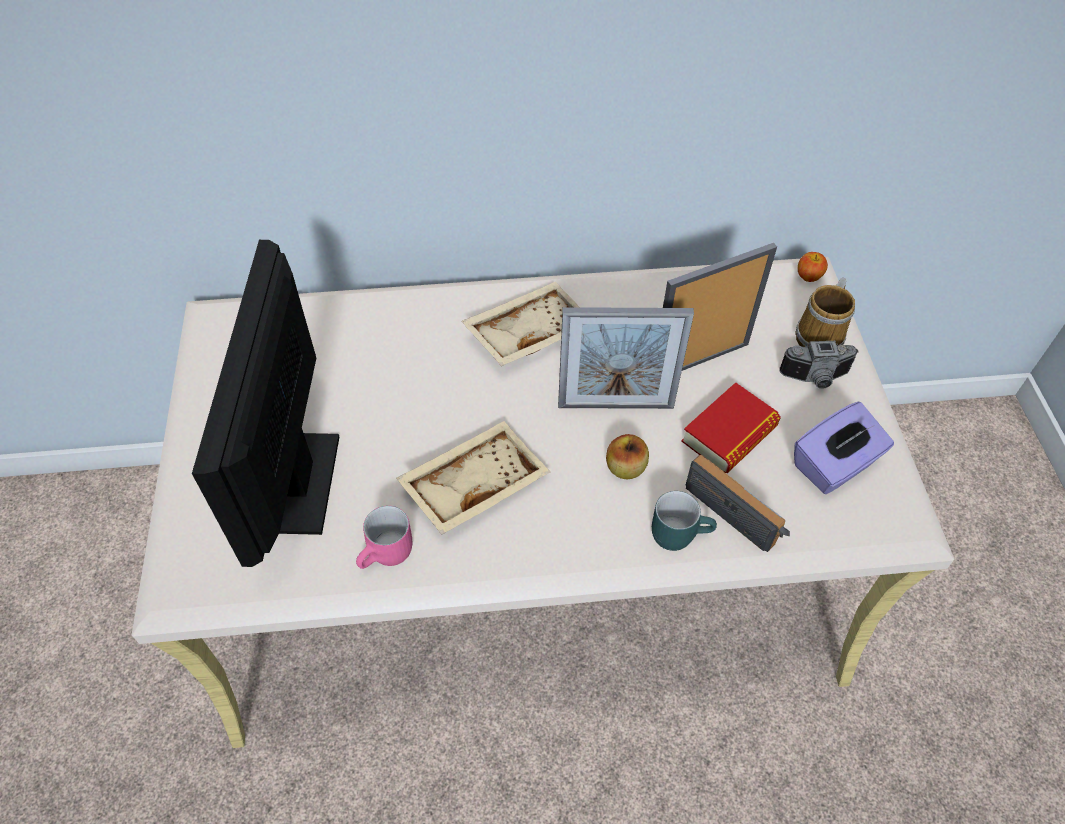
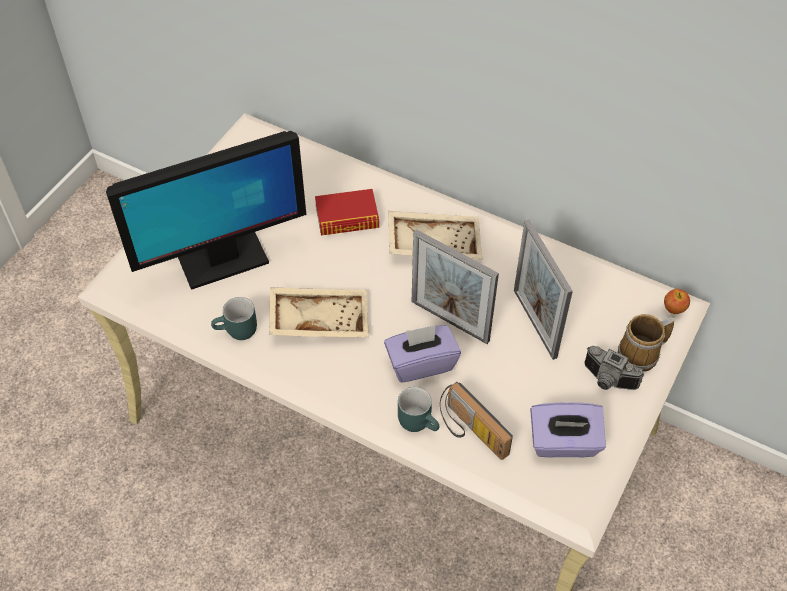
camera: 35 degrees right, 0 degrees up
monitor [192,240,339,567] -> monitor turned 150 degrees counterclockwise [106,131,306,290]
pink mug [356,506,413,569] -> turquoise mug [211,297,257,340]
apple [606,434,649,479] -> purple tissue box [384,325,461,383]
picture frame [663,243,777,371] -> picture frame turned 120 degrees counterclockwise [514,219,573,360]
book [681,382,781,473] -> book moved to [315,189,379,236]
radio [686,455,790,552] -> radio turned 150 degrees clockwise [440,382,513,460]

